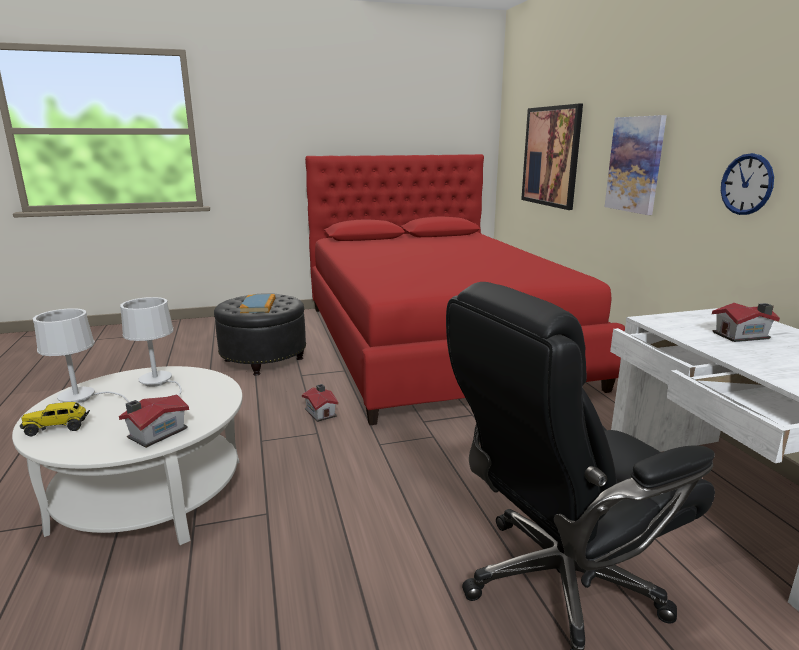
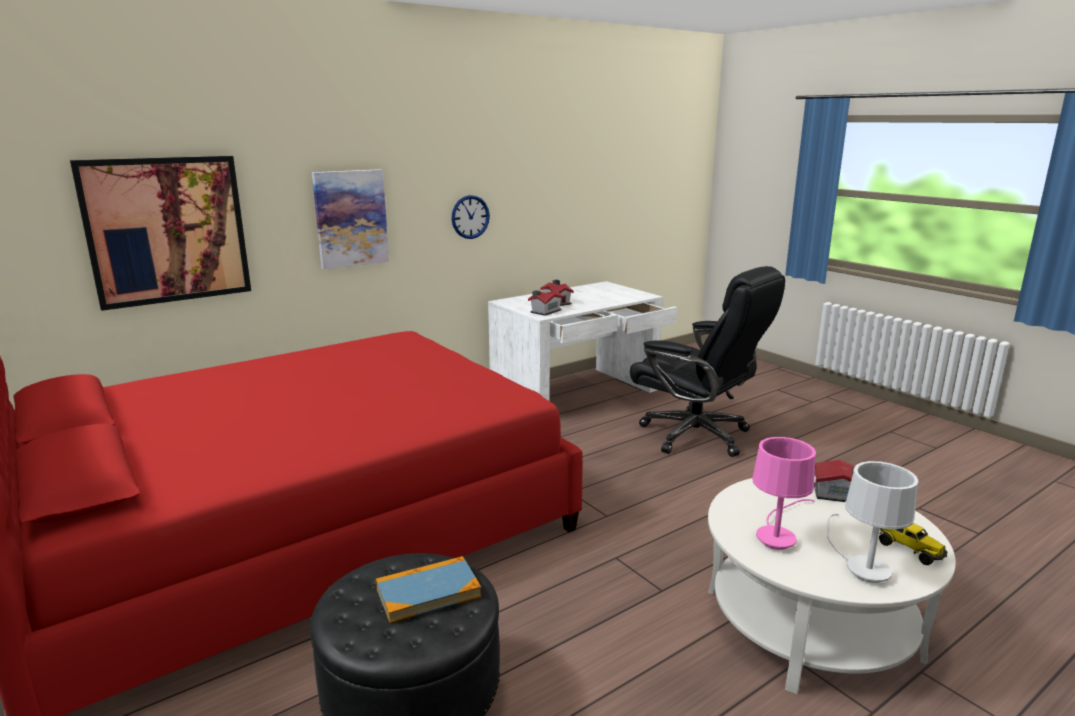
camera: 110 degrees left, 0 degrees up
white table lamp [120,297,182,397] -> pink table lamp [752,437,816,550]
toy house [302,384,339,422] -> toy house moved to [528,290,564,316]

